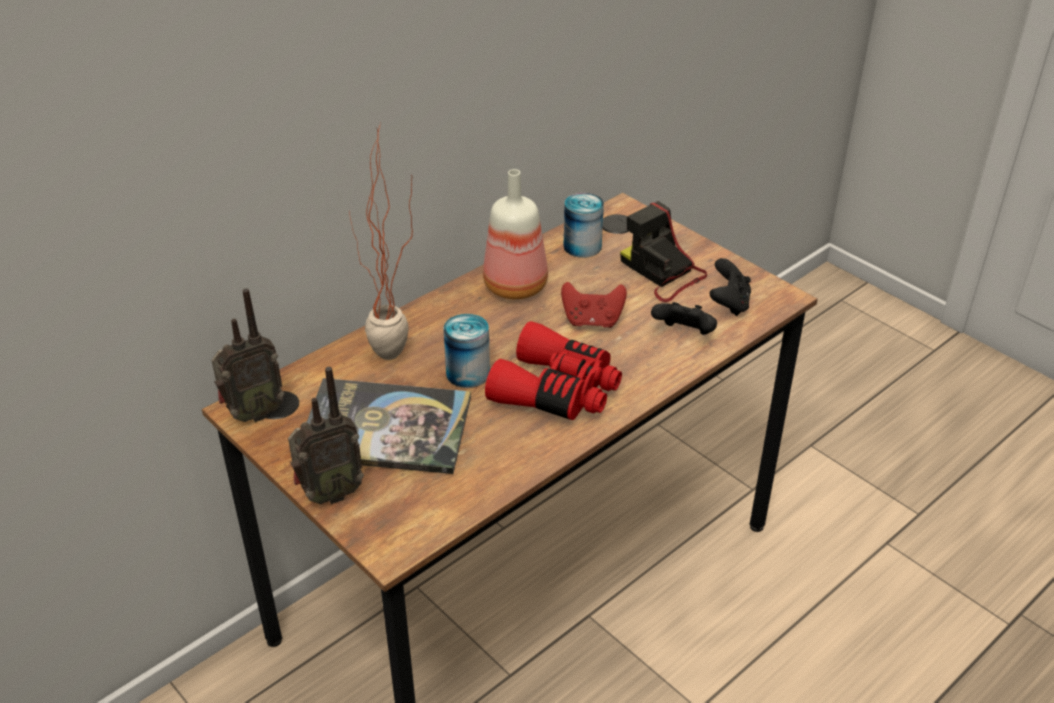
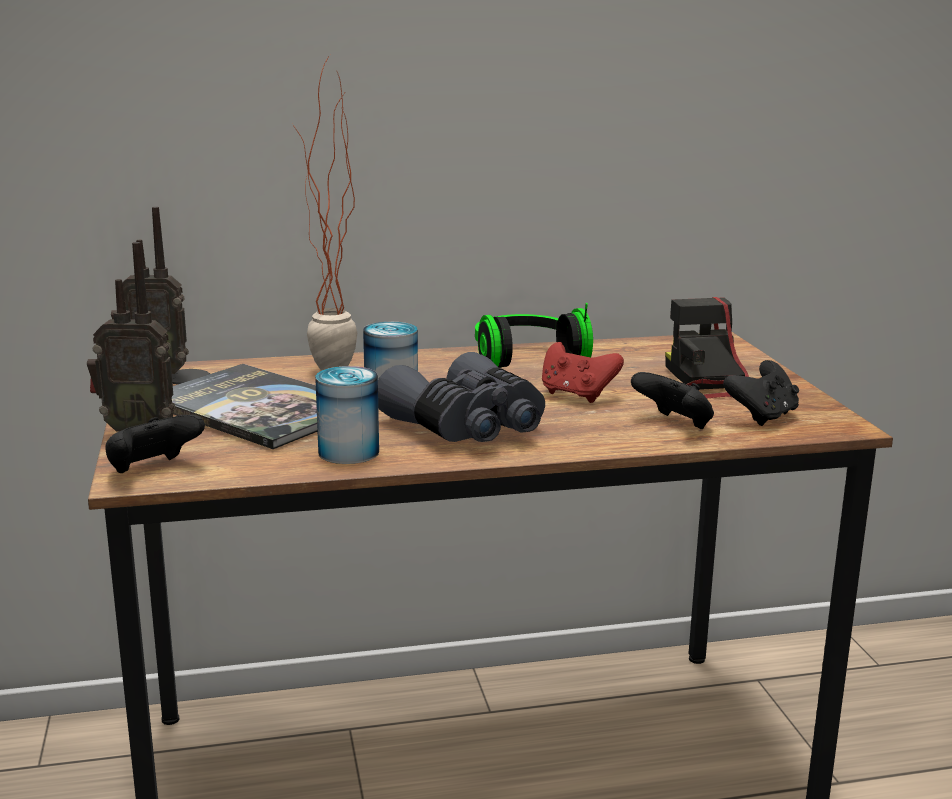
camera: 30 degrees right, 20 degrees down
bottle [483,169,548,300] -> headphones [475,303,593,368]
red binoculars [485,321,622,420] -> grey binoculars [378,352,545,442]
can [563,193,604,258] -> can moved to [315,366,379,464]
none -> black game controller [105,415,205,473]

